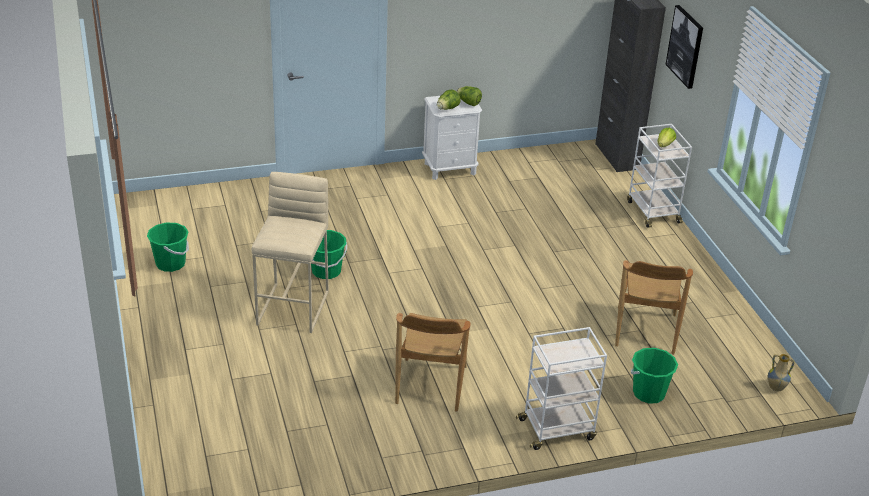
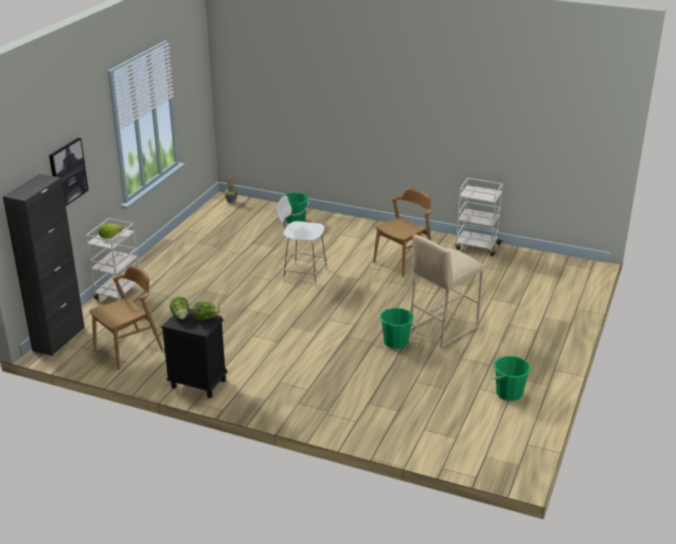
camera: 140 degrees left, 5 degrees down
white nightstand [422,96,482,180] -> black nightstand [161,309,227,398]
white cart [516,327,607,450] -> white cart moved to [455,178,503,256]
brown chair [615,260,693,355] -> brown chair moved to [90,265,163,370]
none -> white chair [277,195,328,286]

